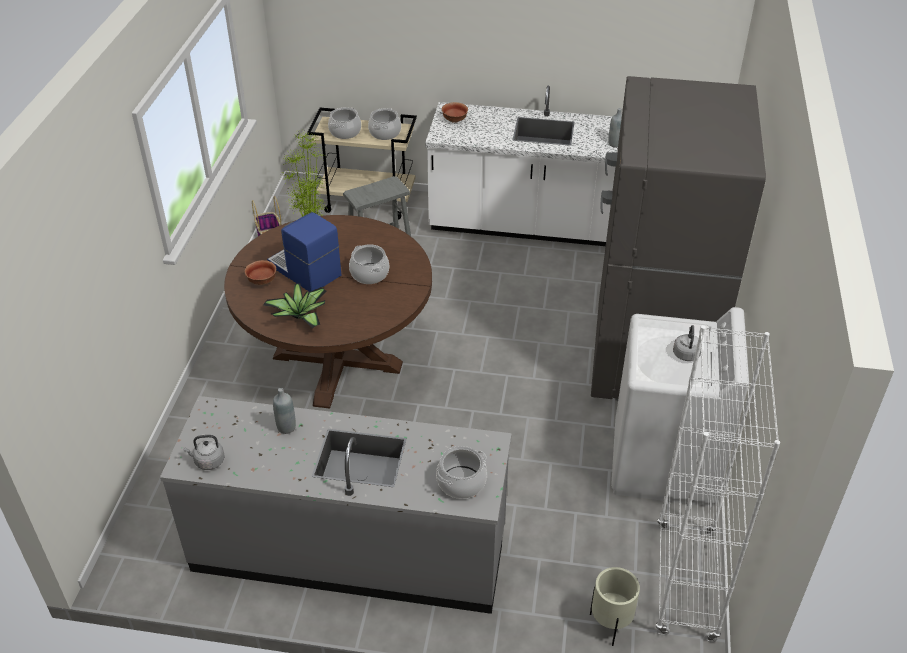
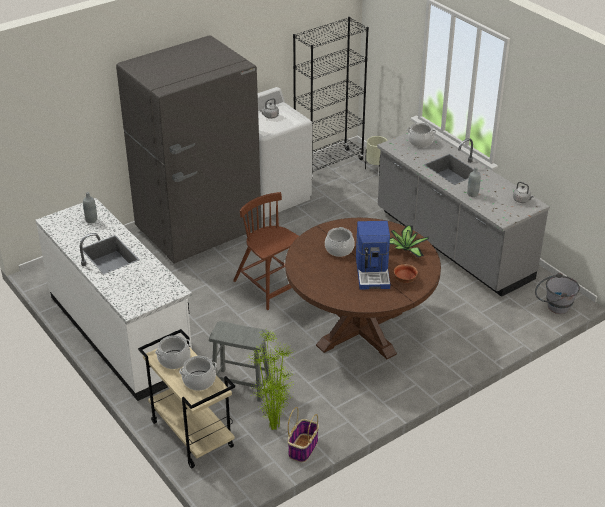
camera: 135 degrees left, 5 degrees down
bowl [442,102,468,123] -> none
white bookcase [655,325,780,642] -> black bookcase [293,17,369,176]
none -> brown chair [233,192,299,310]
none -> grey bucket [535,273,580,314]

